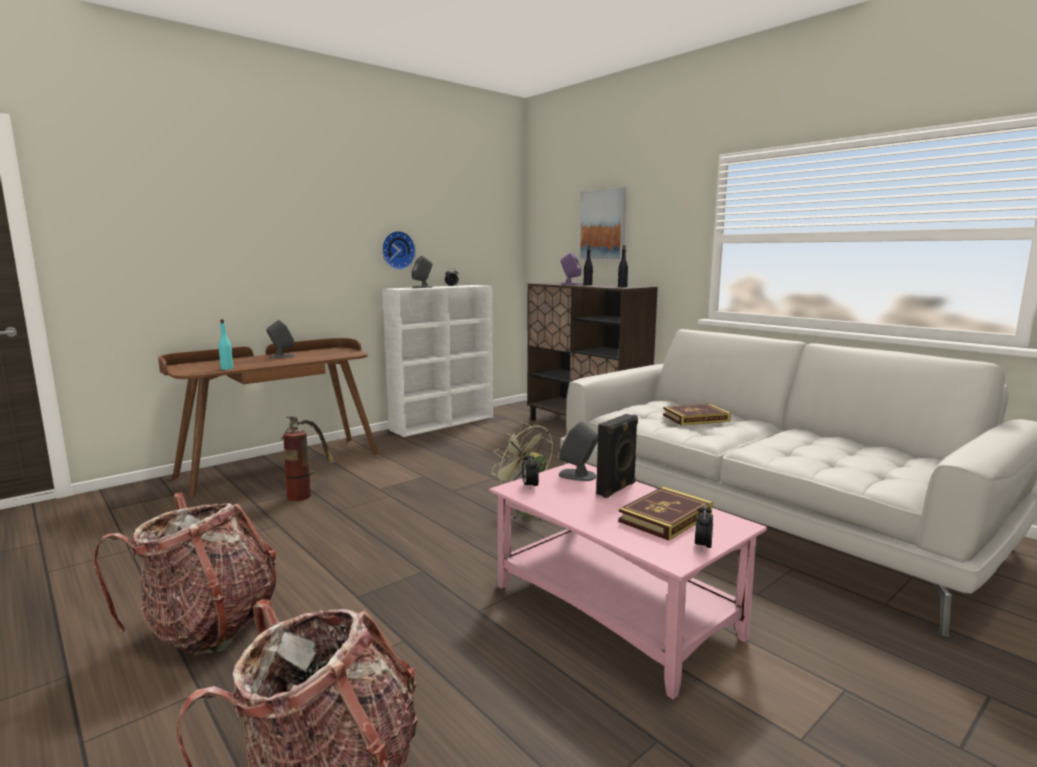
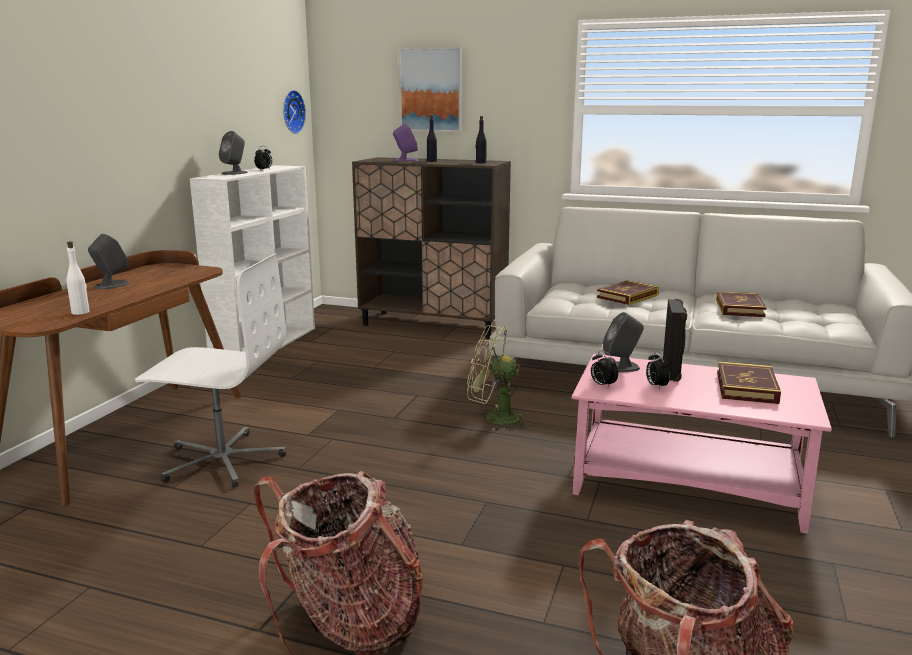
camera: 30 degrees left, 5 degrees up
turquoise bottle [218,319,233,370] -> white bottle [66,241,90,315]
fire extinguisher [280,416,334,501] -> white office chair [135,254,286,488]
wall clock [382,231,416,270] -> wall clock moved to [283,90,306,134]
alarm clock [695,503,713,550] -> alarm clock moved to [646,351,670,389]
none -> book [716,291,767,317]

